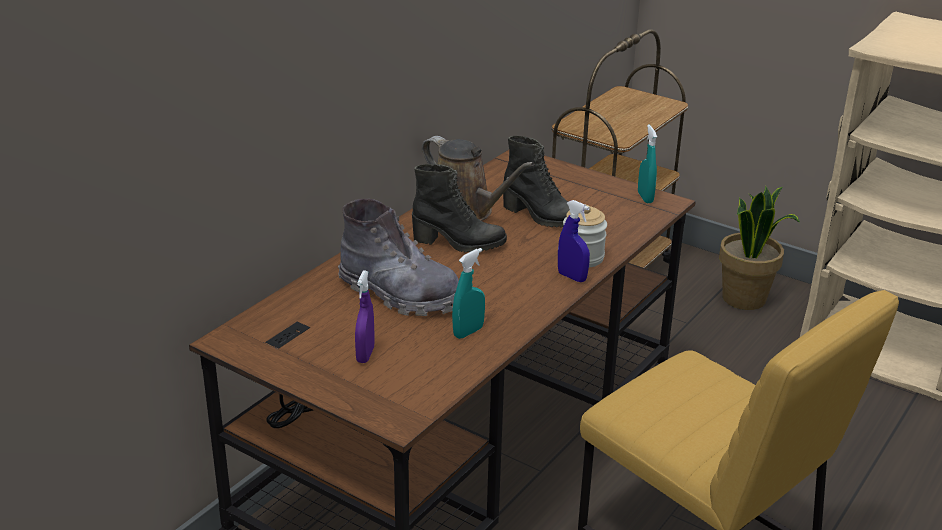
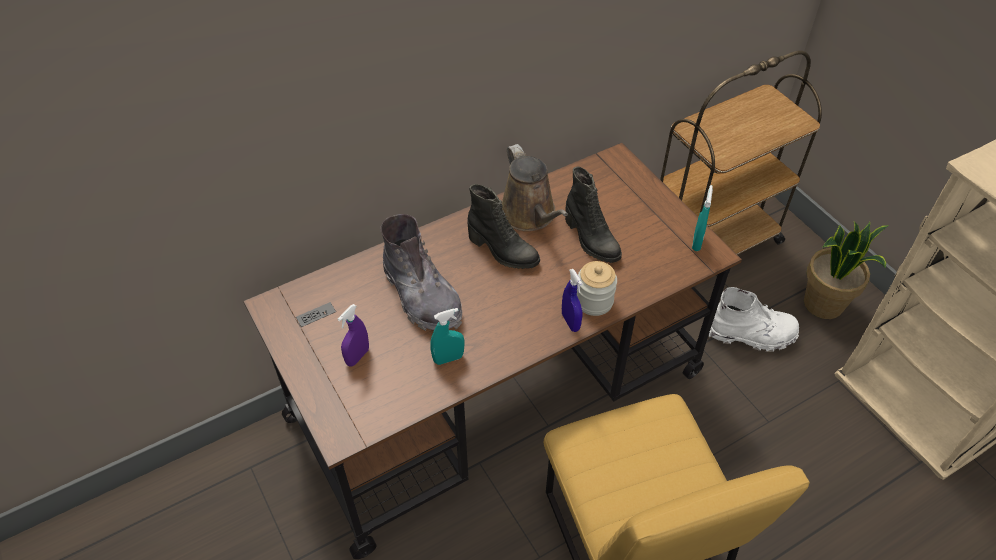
camera: 25 degrees right, 20 degrees up
none -> white boot [708,287,799,352]

